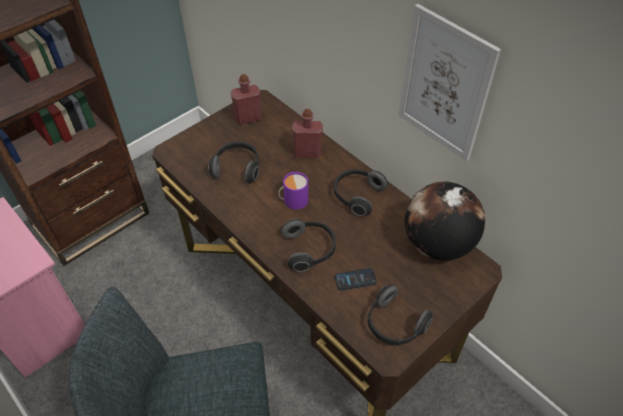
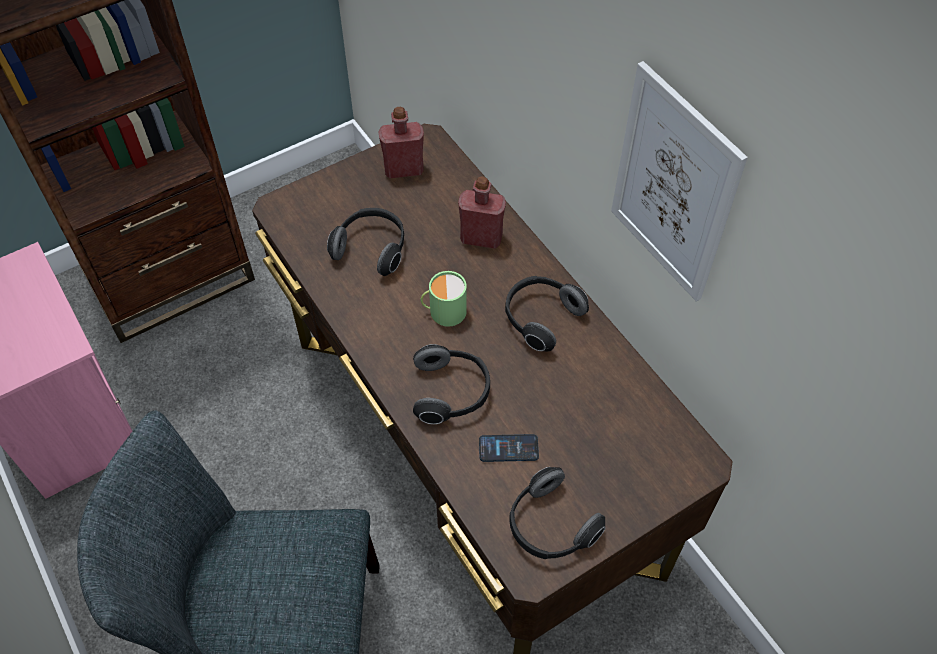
camera: 10 degrees right, 5 degrees up
purple mug [278,172,308,210] -> green mug [421,271,467,327]
globe [405,181,485,261] -> none

